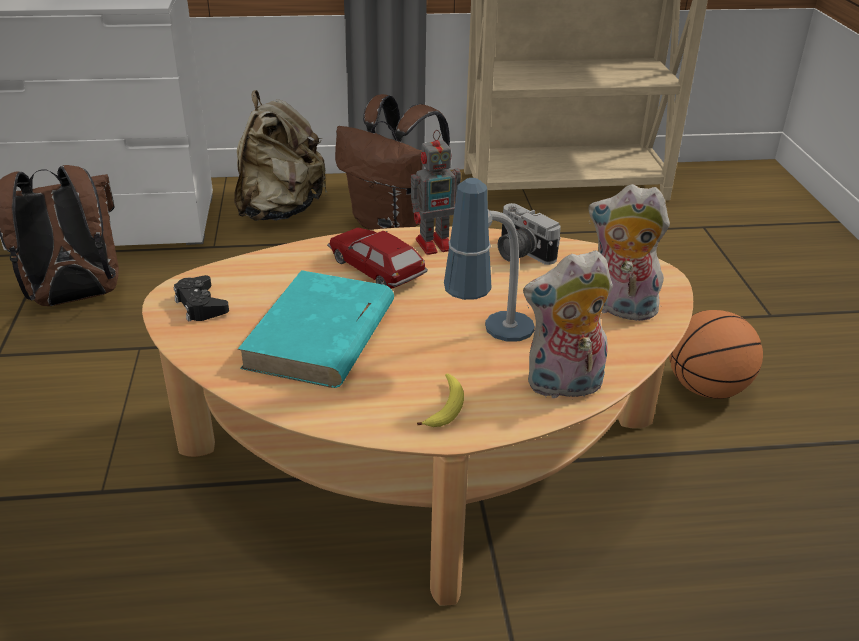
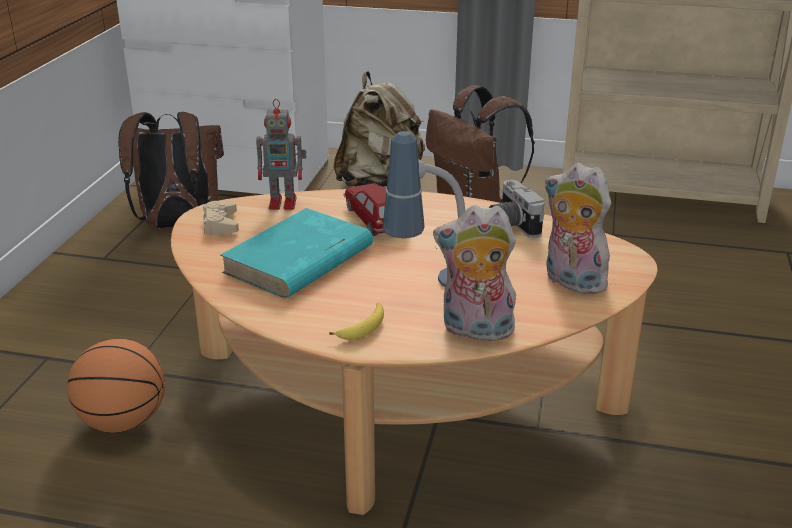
camera: 20 degrees right, 5 degrees down
black game controller [174,275,229,322] -> beige game controller [203,201,239,235]
toy robot [411,130,461,255] -> toy robot moved to [256,99,307,210]
basketball [669,310,763,399] -> basketball moved to [67,339,165,433]

